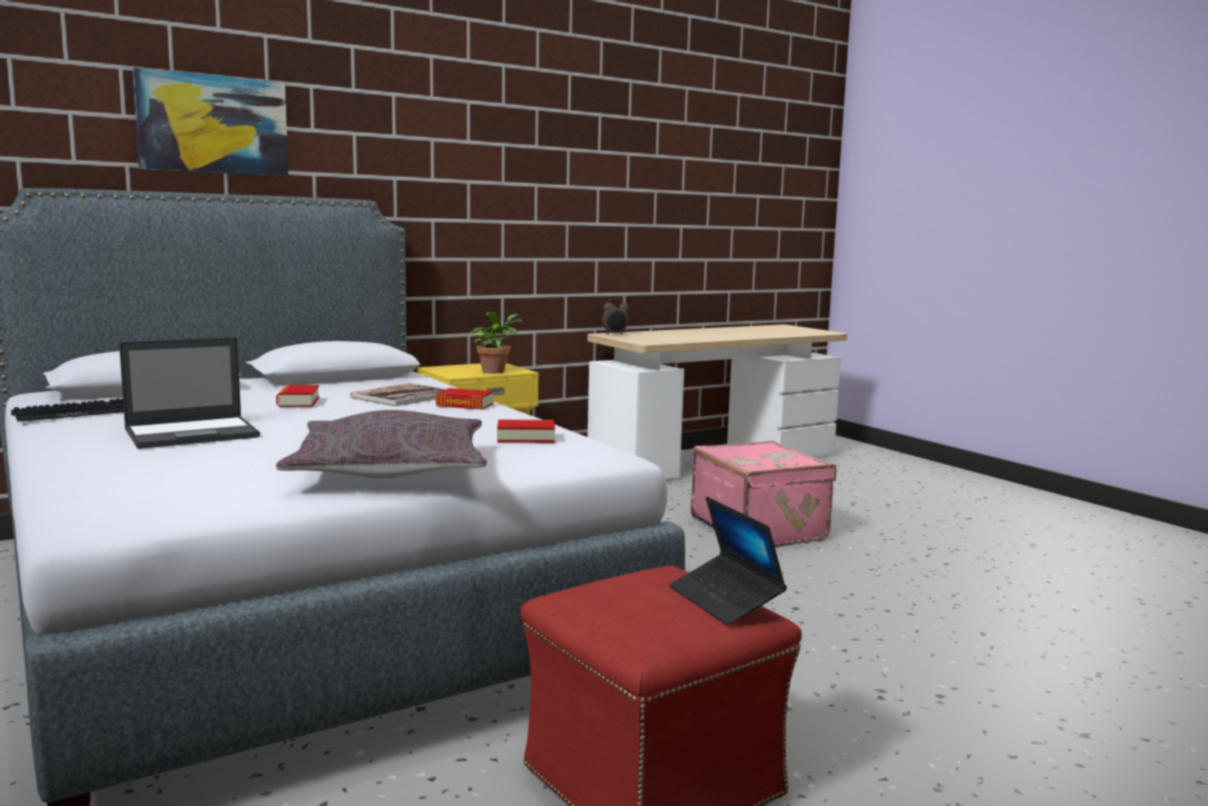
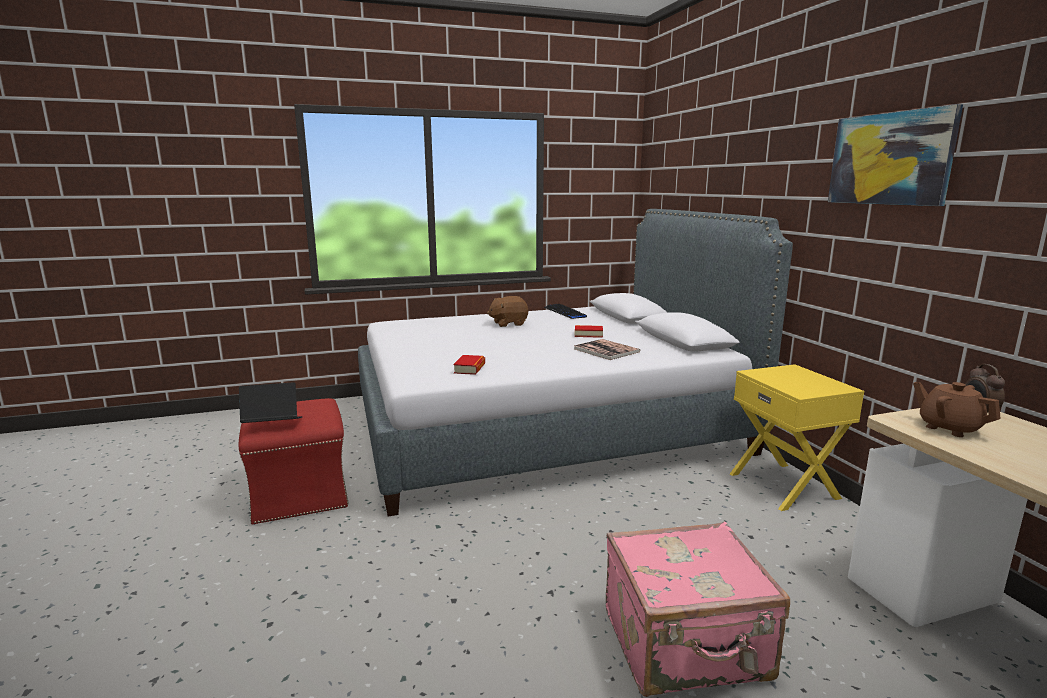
camera: 105 degrees right, 5 degrees up
laptop [119,337,260,449] -> brown plush toy [487,296,528,327]
picture [132,67,289,176] -> picture moved to [828,104,963,206]
grey pillow [276,410,487,478] -> none
book [436,388,494,410] -> none
potted plant [470,312,522,373] -> none
none -> brown teapot [913,382,1001,437]

